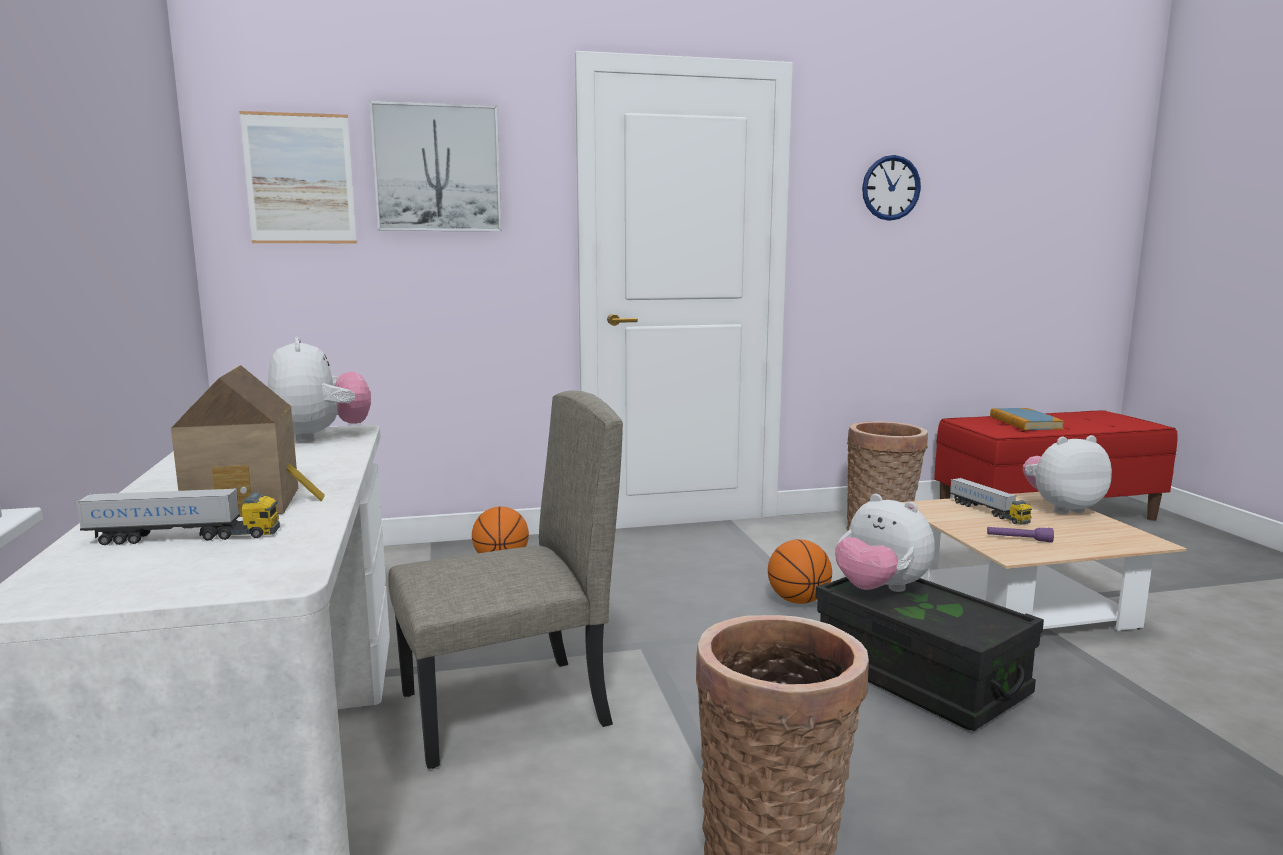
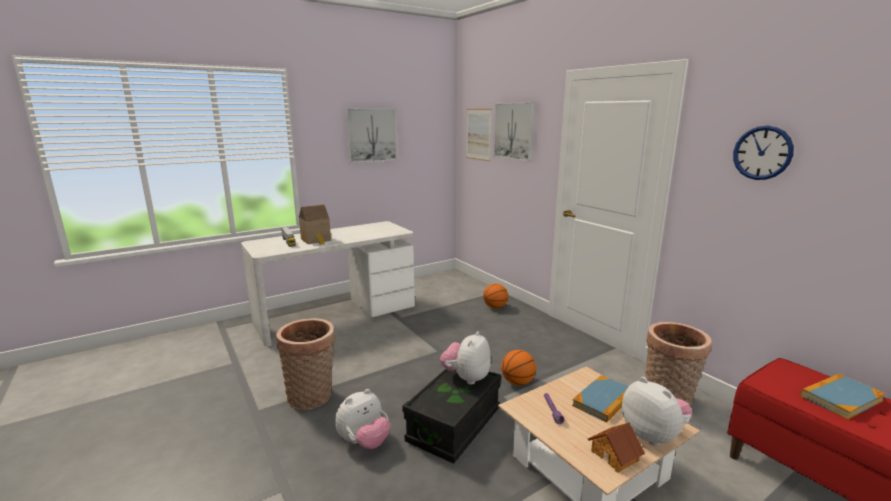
camera: 70 degrees right, 5 degrees up
plush toy [268,337,371,443] -> plush toy moved to [335,389,390,449]
beige chair [388,390,623,769] -> none
toy truck [950,478,1032,525] -> book [572,375,629,423]
none -> picture [346,108,397,163]
none -> toy house [588,422,645,473]

